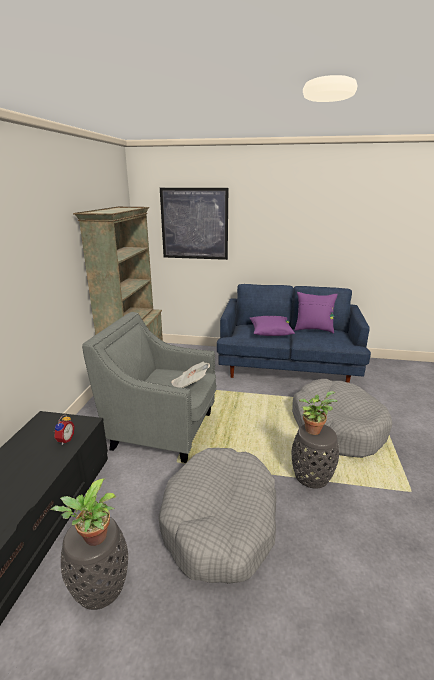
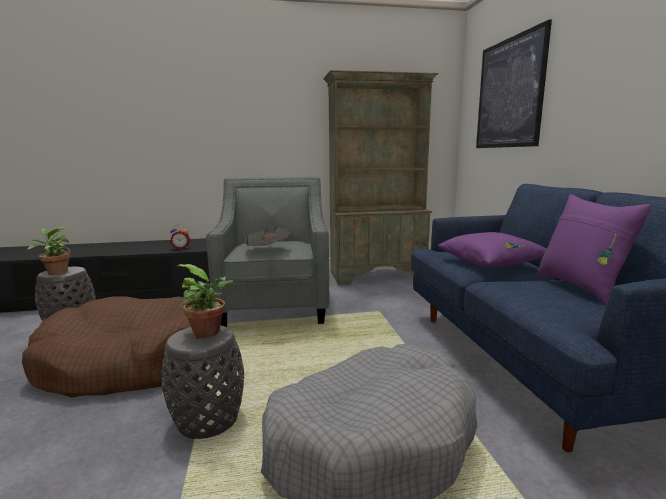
camera: 70 degrees right, 10 degrees down
grey dog bed [158,448,276,584] -> brown dog bed [22,296,191,398]

